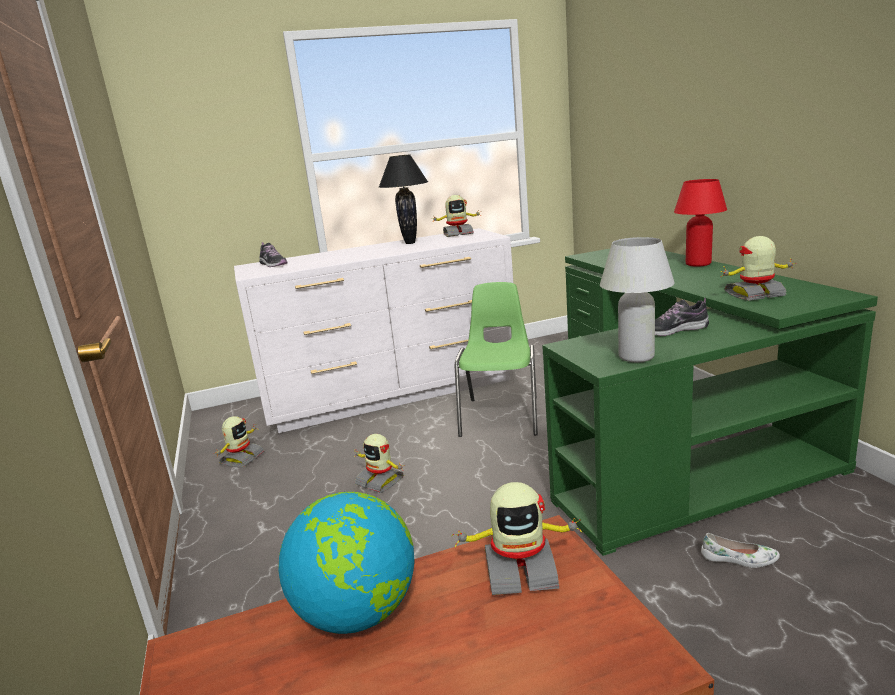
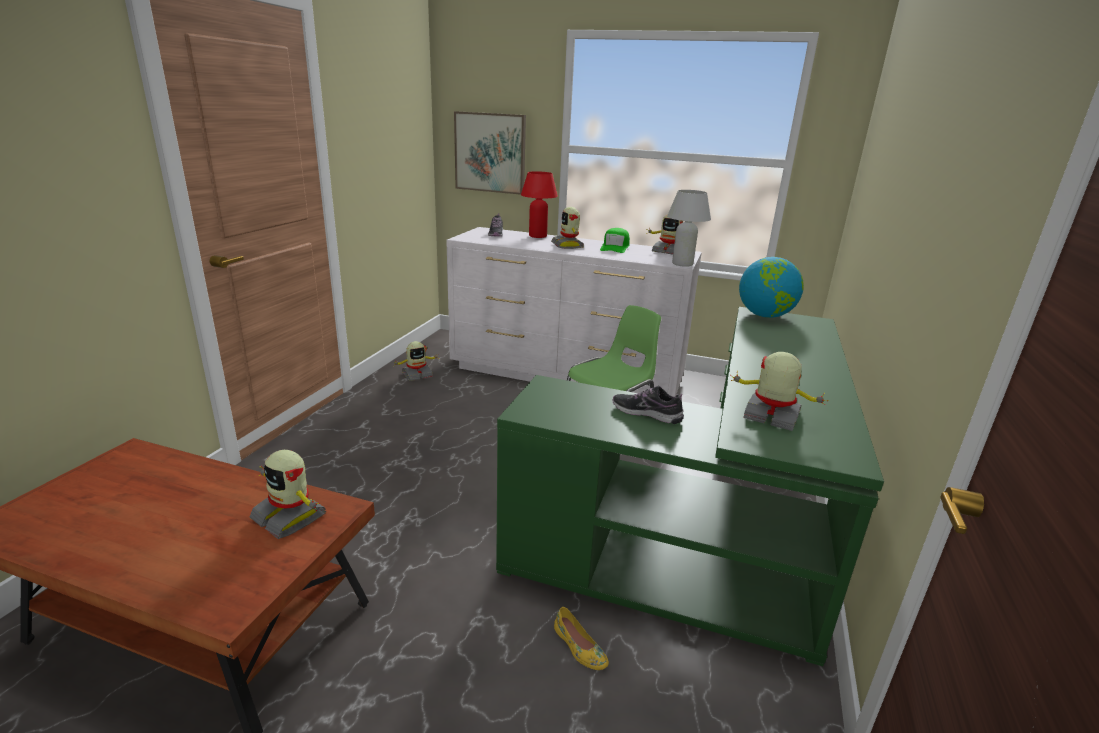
camera: 35 degrees right, 5 degrees up
globe [278,492,415,634] -> globe moved to [739,257,804,318]
toy robot [354,434,405,493] -> toy robot moved to [551,207,584,249]
black table lamp [379,155,428,244] -> green cap [600,228,630,253]
white table lamp [600,237,675,362] -> white table lamp moved to [667,190,711,267]
red table lamp [674,179,727,267] -> red table lamp moved to [521,171,558,238]
white shoe [701,533,780,568] -> yellow shoe [554,607,609,670]
none -> picture [454,111,526,195]

